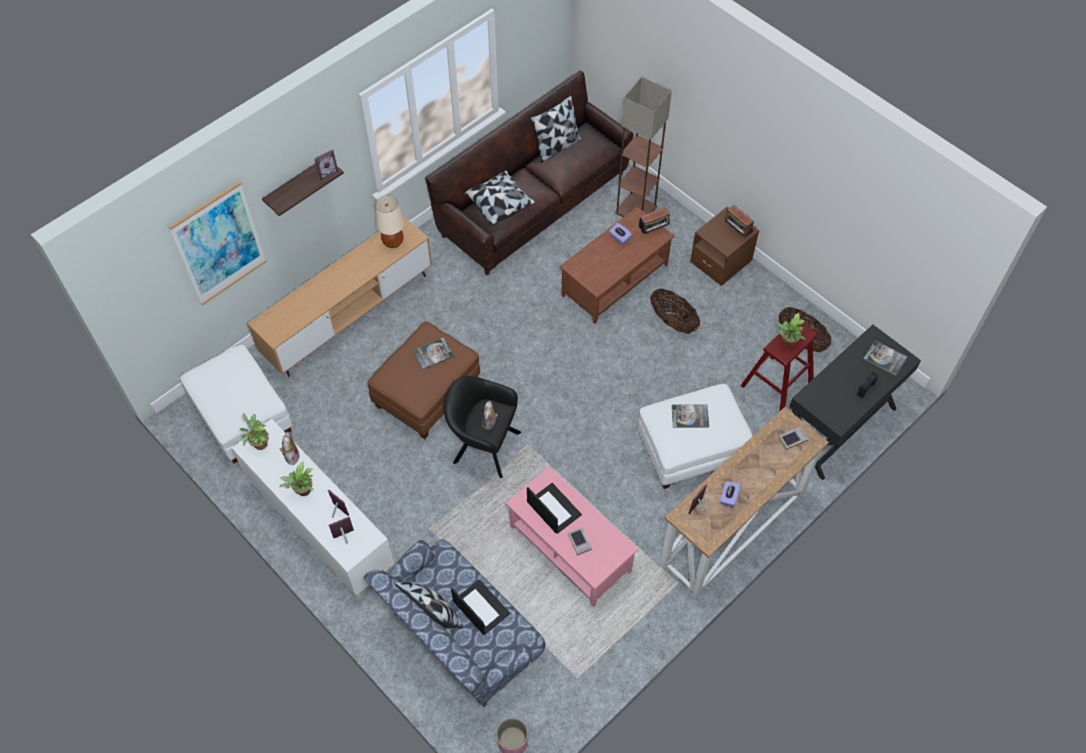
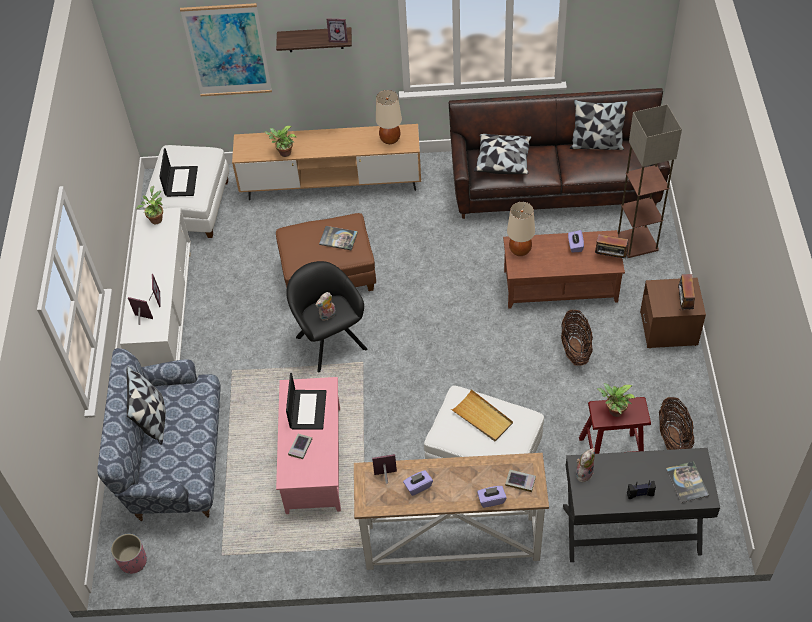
camera: 45 degrees right, 5 degrees down
potted plant [279,462,314,496] -> potted plant moved to [264,126,296,157]
plush toy [280,432,300,465] -> plush toy moved to [576,448,595,482]
laptop [451,579,510,635] -> laptop moved to [159,148,198,197]
book [672,404,709,428] -> beige tray [451,389,513,441]
none -> purple tissue box [477,486,507,508]
none -> beige table lamp [507,202,535,256]

